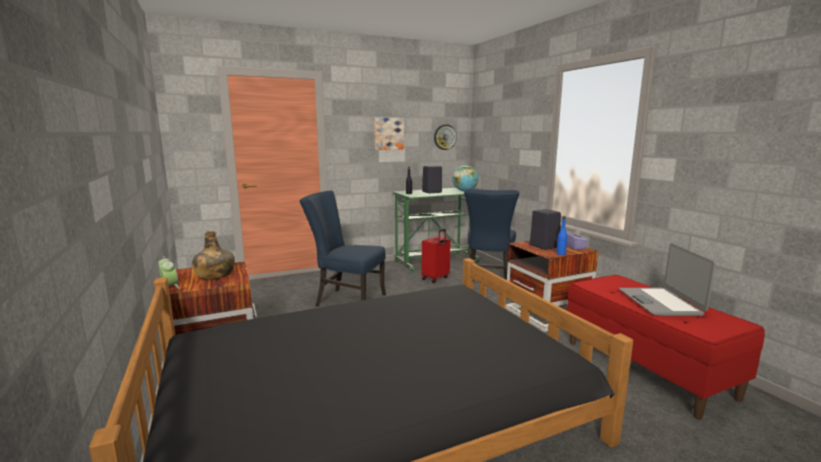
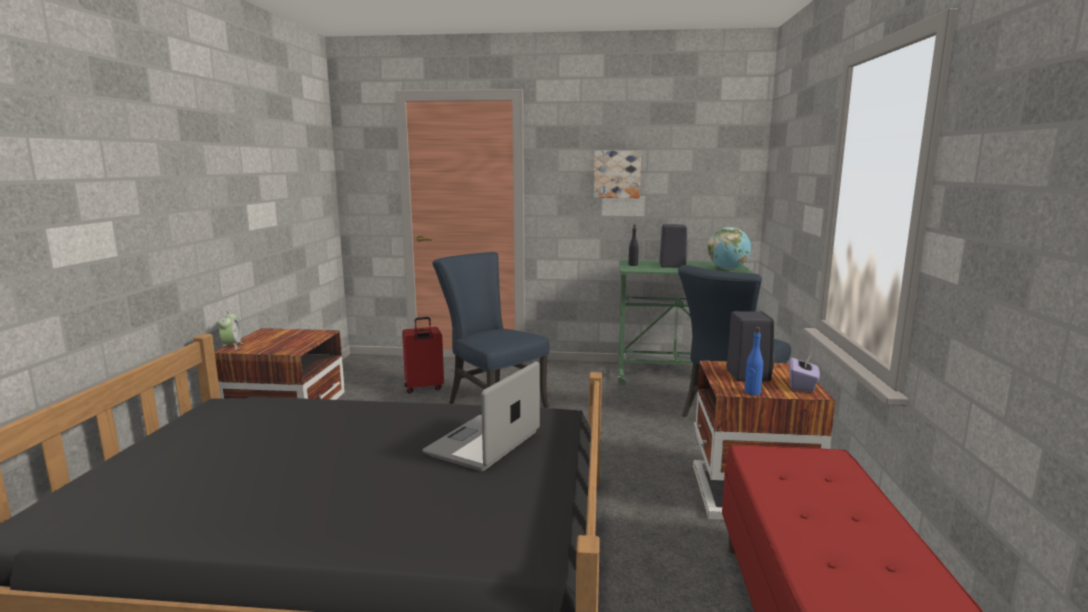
camera: 30 degrees right, 0 degrees up
green bottle [192,231,235,280] -> none
red suitcase [422,229,451,283] -> red suitcase moved to [402,317,444,394]
wall clock [434,124,457,150] -> none
laptop [619,243,716,316] -> laptop moved to [422,361,540,471]

